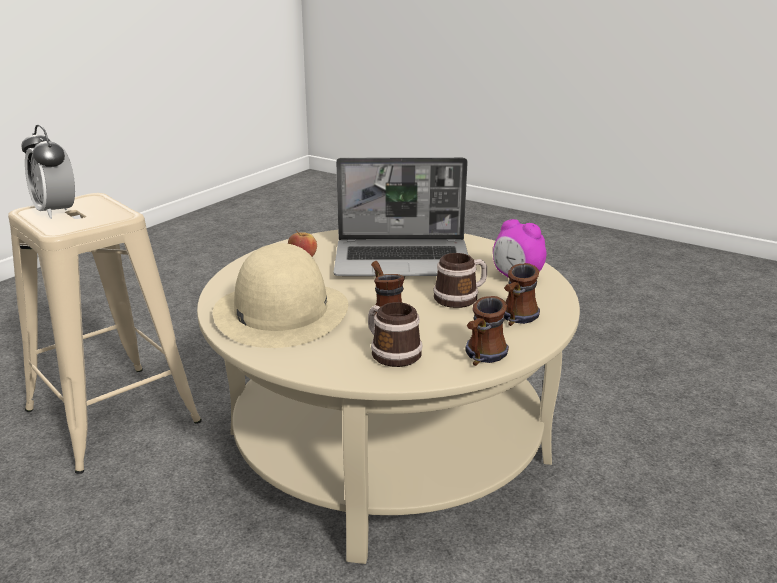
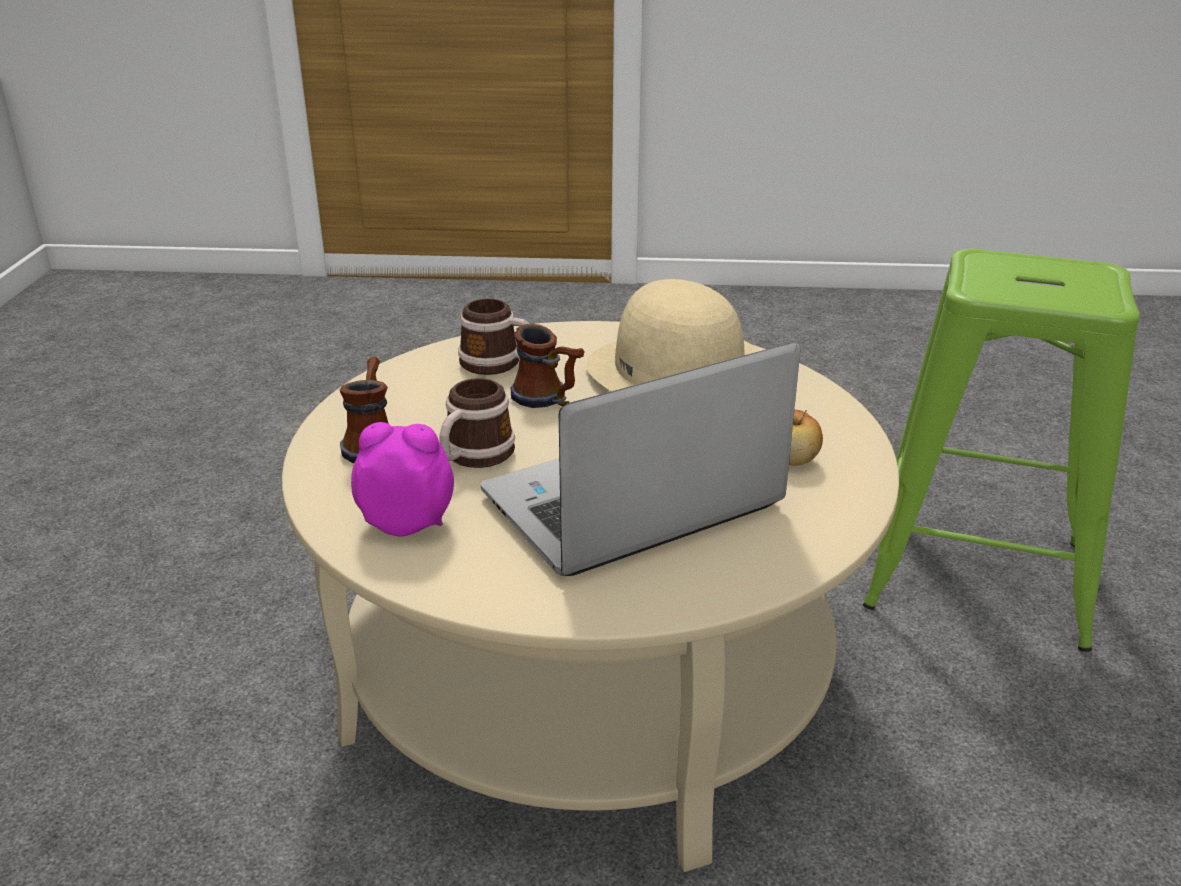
camera: 150 degrees right, 5 degrees up
beige stool [8,193,202,474] -> green stool [863,249,1140,652]
alarm clock [22,125,75,219] -> none
mug [465,296,509,366] -> none

